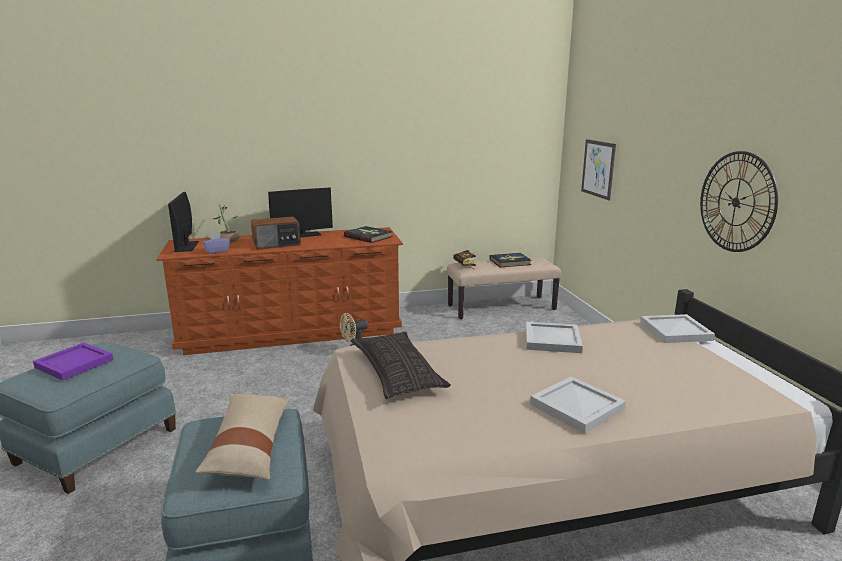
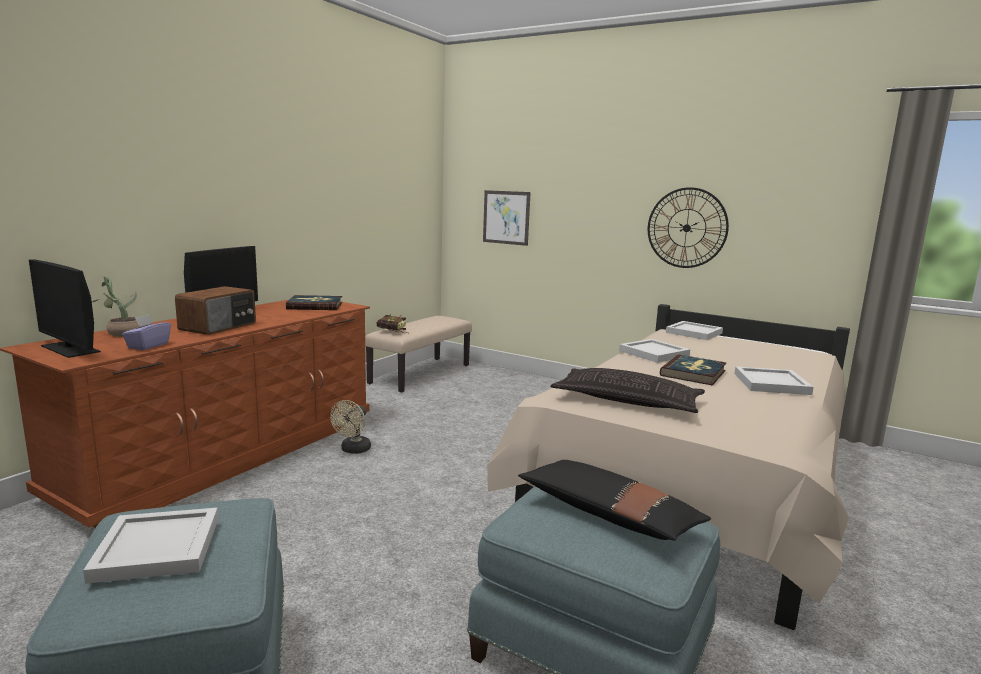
camera: 45 degrees left, 5 degrees down
purple tray [33,343,113,381] -> white tray [83,508,218,584]
beige pillow [195,394,289,480] -> black pillow [518,460,711,540]
book [489,253,532,267] -> book moved to [660,355,726,386]

